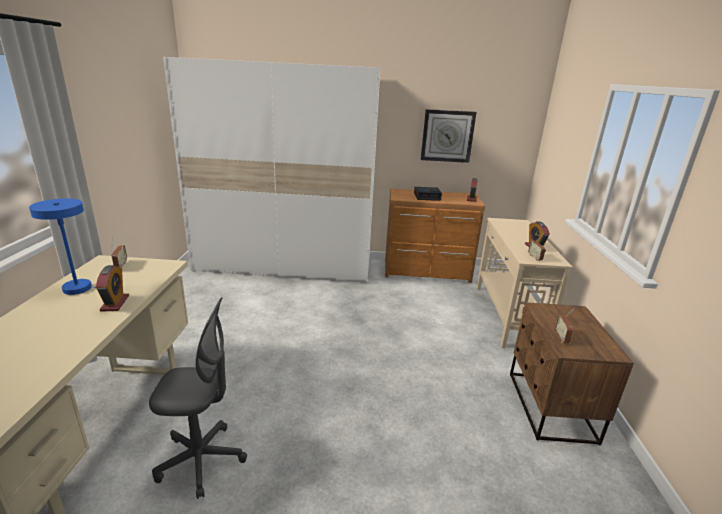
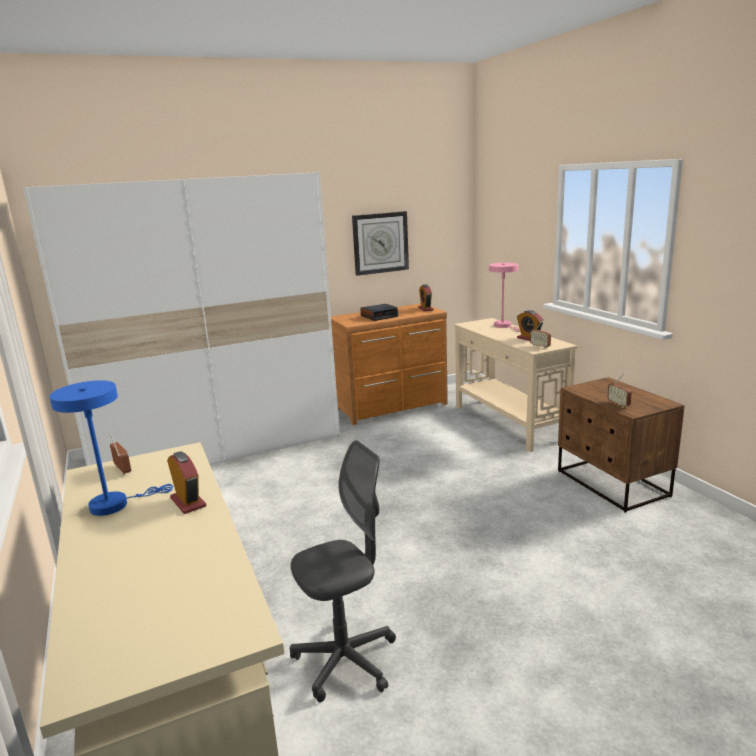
camera: 25 degrees left, 5 degrees down
none -> pink table lamp [489,263,520,332]

